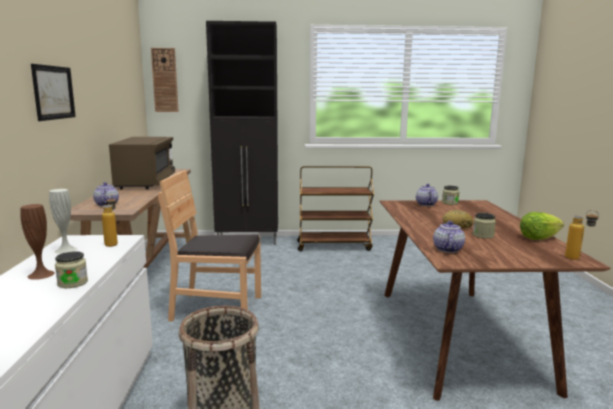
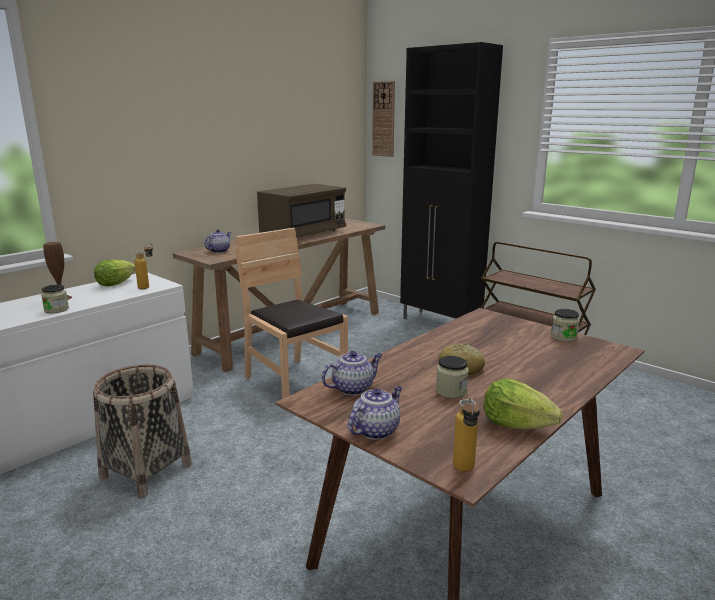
camera: 45 degrees right, 5 degrees up
picture [31,64,76,121] -> none
white vase [49,189,77,254] -> lettuce [94,259,135,286]
teapot [416,184,438,206] -> teapot moved to [348,386,402,440]

